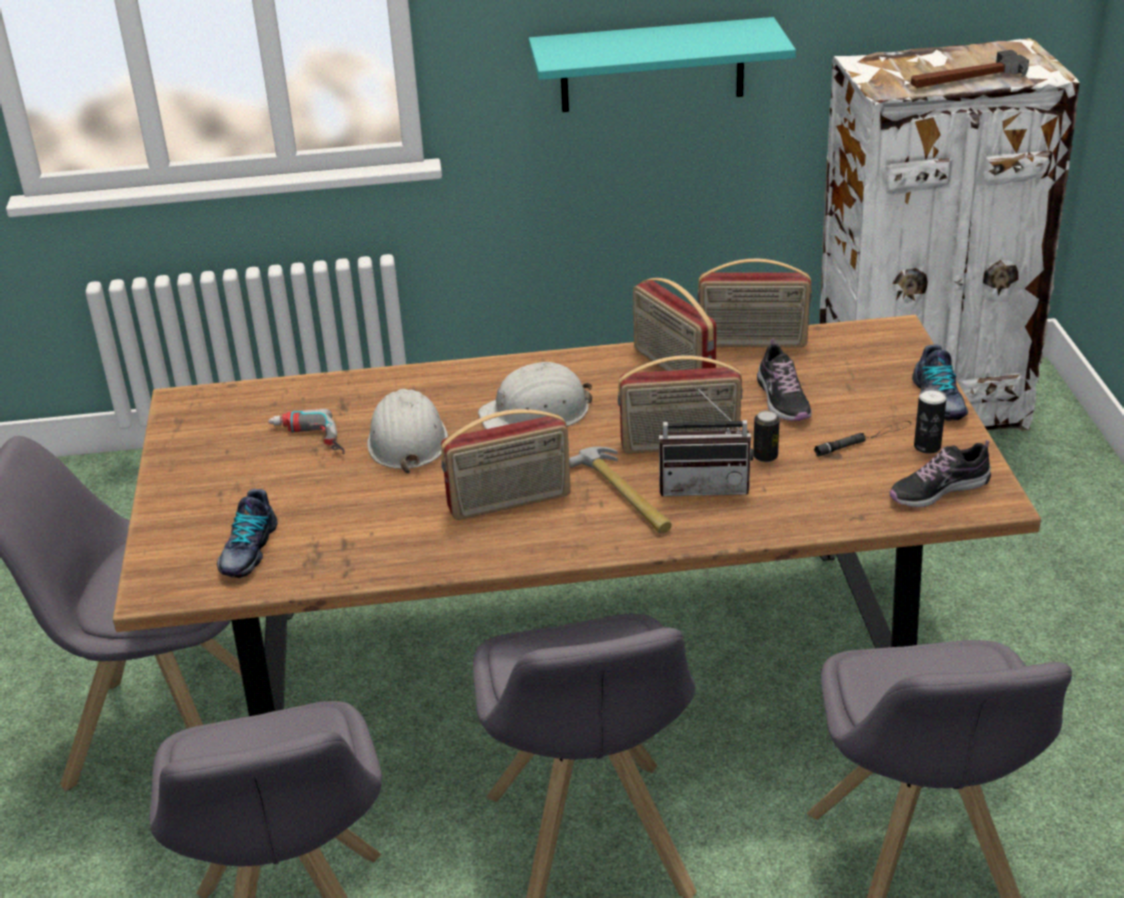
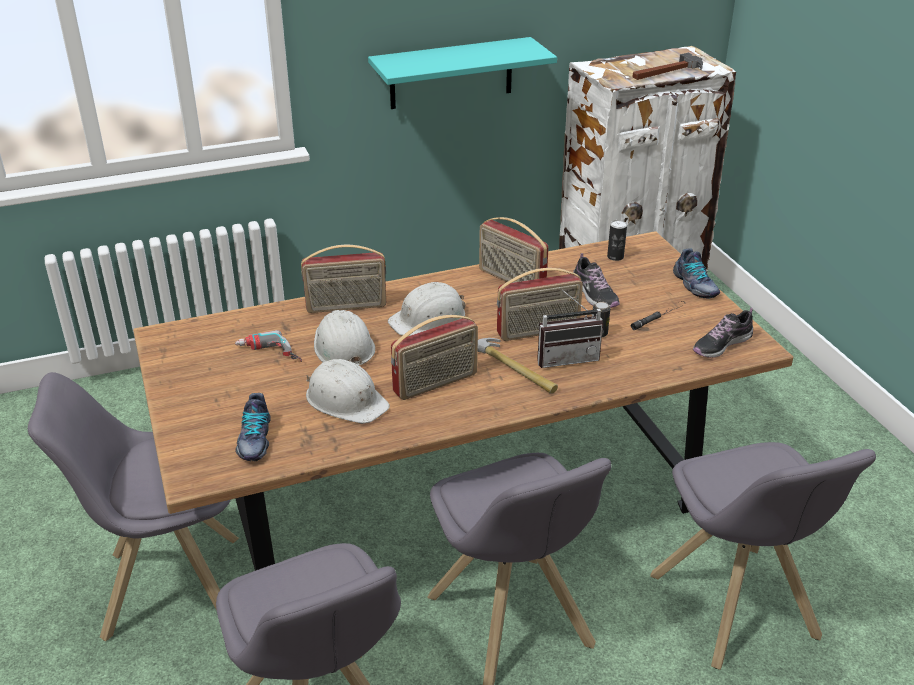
camera: 15 degrees left, 0 degrees up
radio [697,259,812,347] -> radio moved to [301,245,386,313]
can [914,389,947,454] -> can moved to [607,220,627,261]
none -> white hard hat [306,359,390,424]

